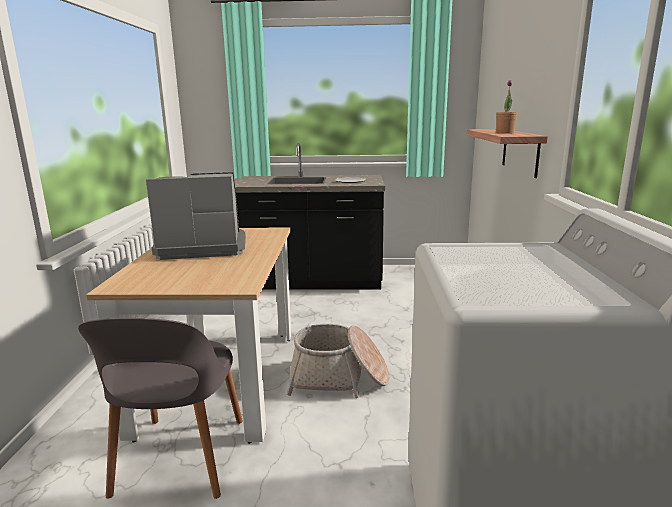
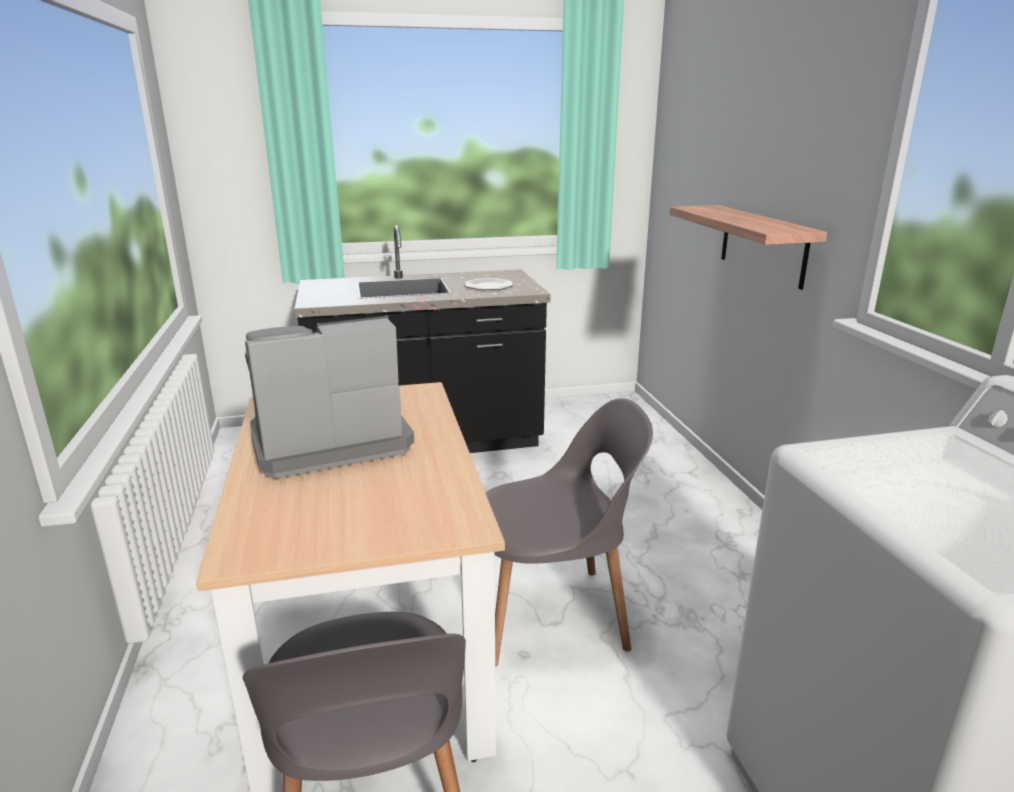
camera: 15 degrees left, 5 degrees up
basket [287,324,389,398] -> grey chair [486,398,653,667]
potted plant [496,80,517,134] -> none

